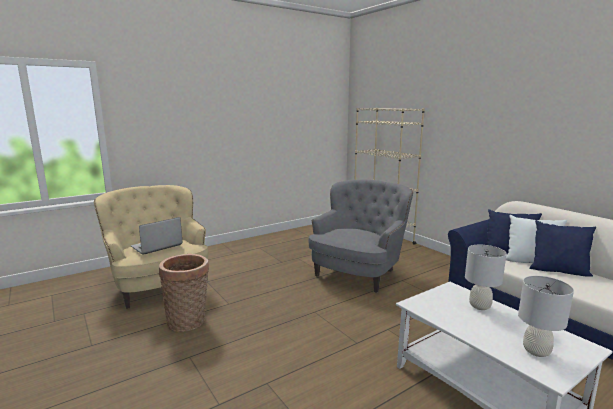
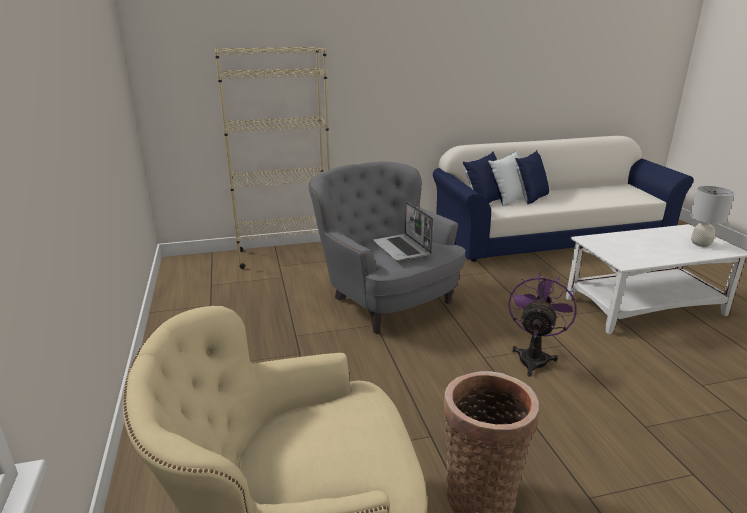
camera: 70 degrees left, 10 degrees up
laptop [131,217,183,255] -> laptop moved to [373,201,433,261]
grey table lamp [465,245,507,310] -> none
none -> purple fan [508,272,577,377]

